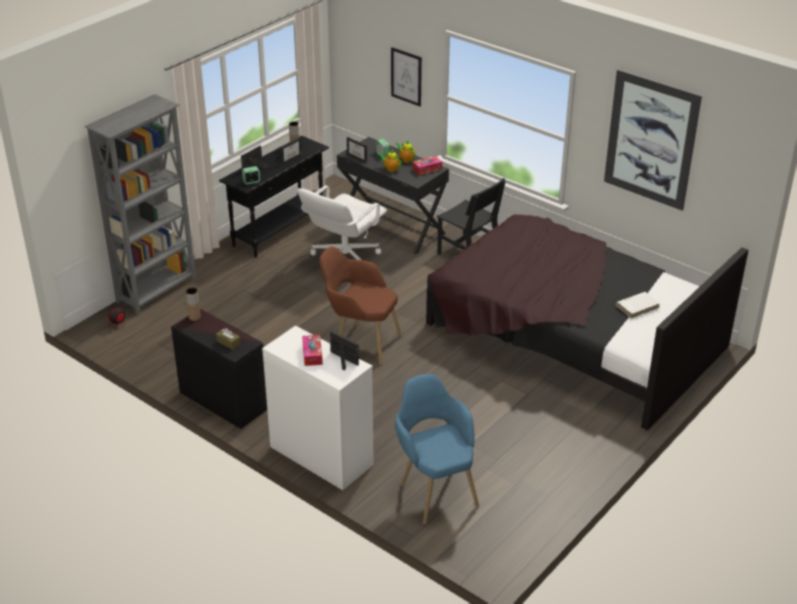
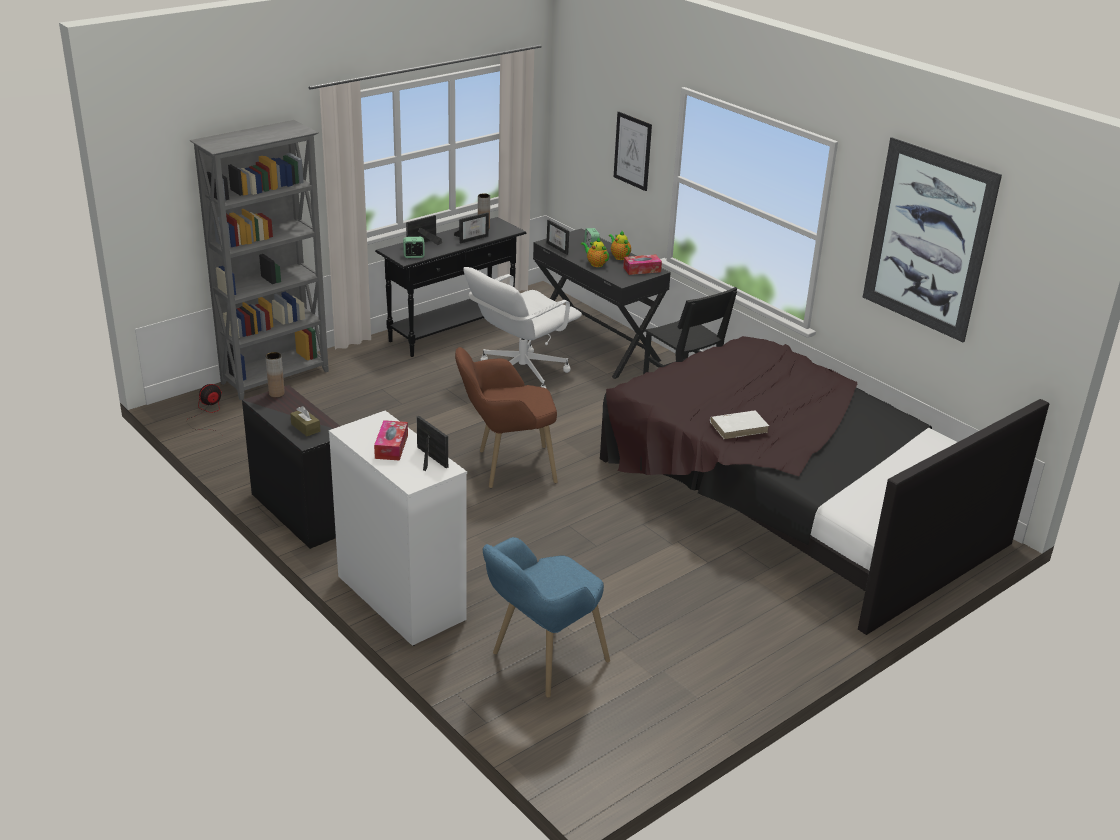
camera: 10 degrees right, 5 degrees down
brown armchair [319,246,402,365] -> brown armchair turned 45 degrees counterclockwise [455,347,558,488]
blue armchair [395,374,479,524] -> blue armchair turned 120 degrees counterclockwise [483,537,610,698]
white book [616,292,660,319] -> white book moved to [710,410,769,439]

